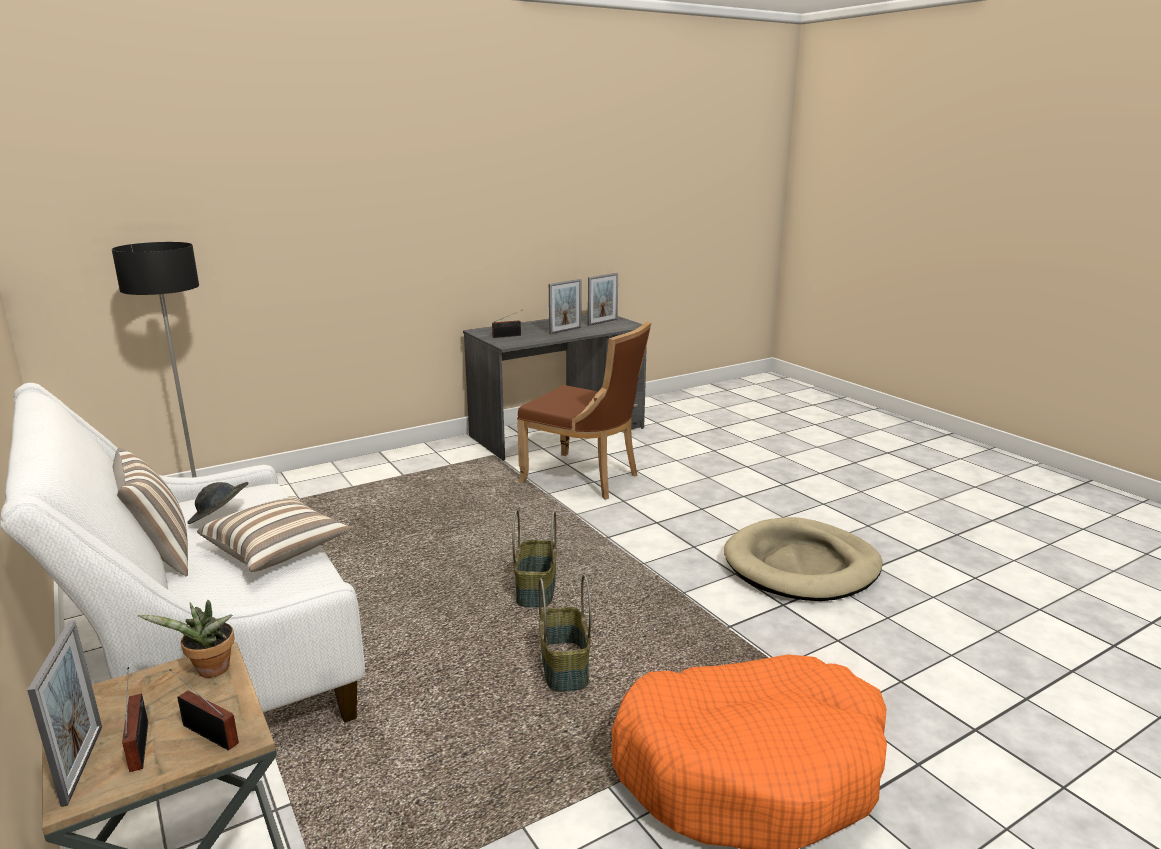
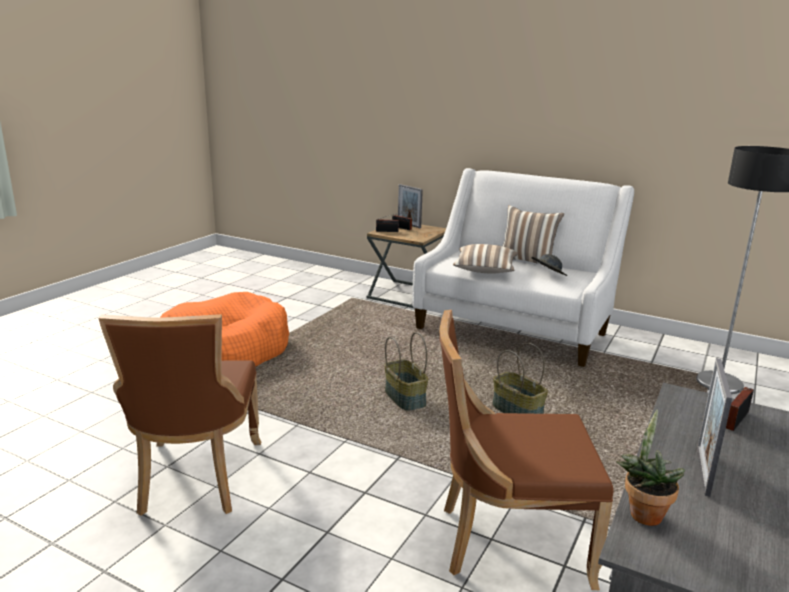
camera: 150 degrees right, 0 degrees up
potted plant [138,600,235,678] -> potted plant moved to [616,409,685,526]
basket [539,575,591,692] -> basket moved to [492,343,548,414]
picture frame [588,273,618,326] -> none
beige dog bed [724,517,883,601] -> brown chair [98,314,261,516]

